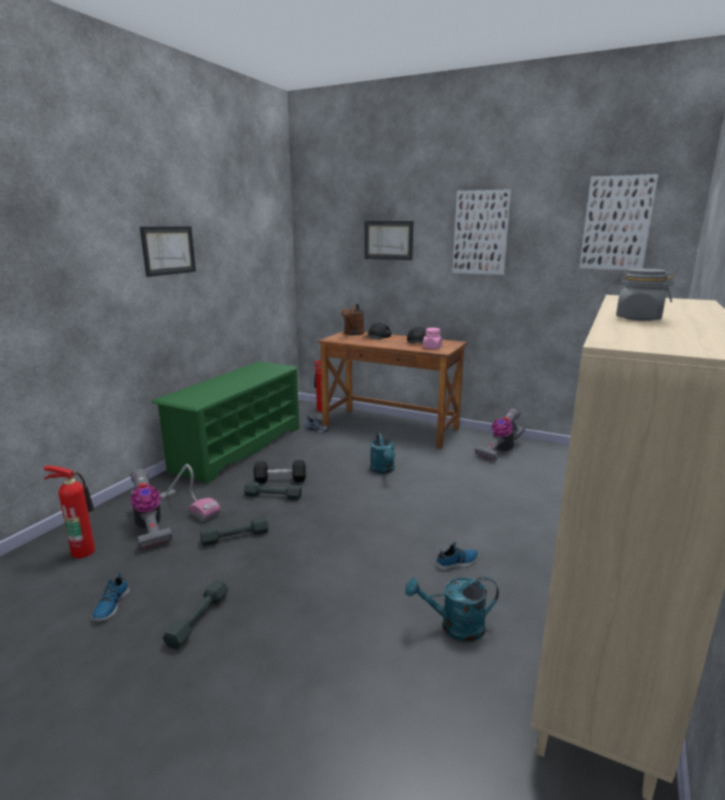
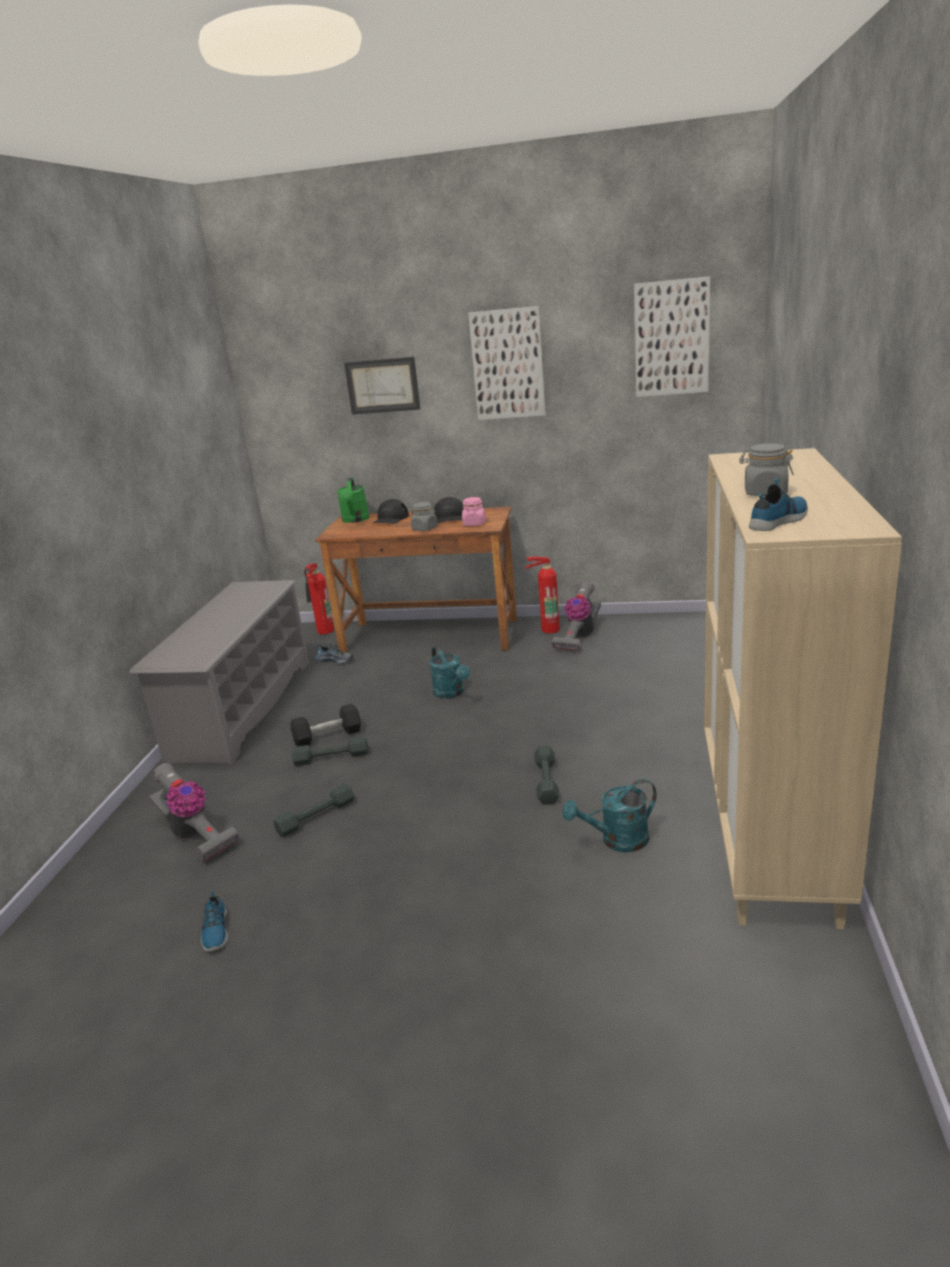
camera: 15 degrees left, 5 degrees up
fire extinguisher [44,466,95,558] -> fire extinguisher moved to [526,557,560,634]
picture [140,226,196,277] -> none
green shoe rack [151,361,299,484] -> grey shoe rack [129,580,309,765]
vacuum cleaner [159,464,221,521] -> none
grey dumbbell [162,580,229,649] -> grey dumbbell moved to [534,746,559,805]
brown watering can [341,304,364,335] -> green watering can [337,478,370,523]
shoe [435,542,478,571] -> shoe moved to [749,478,808,531]
none -> grey jar [411,502,438,531]

